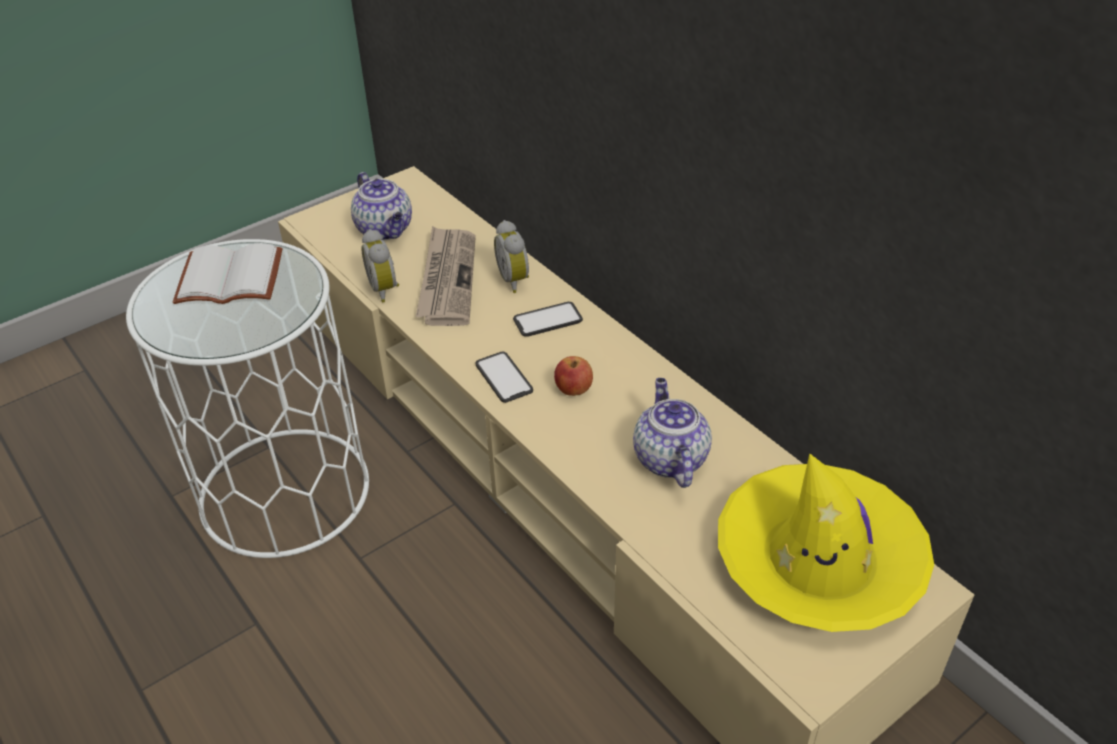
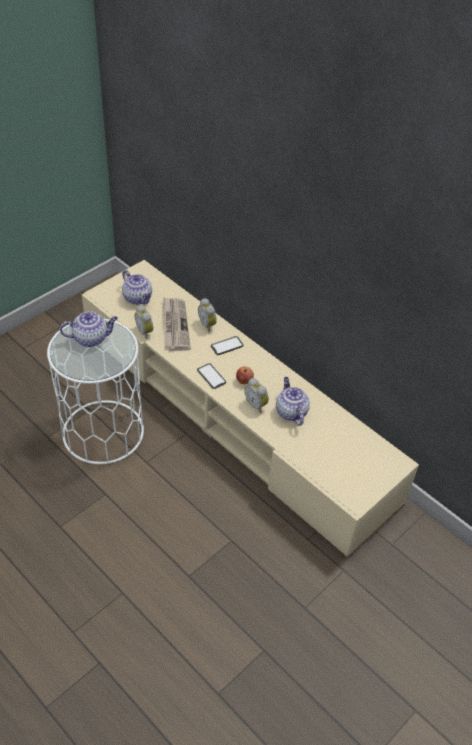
camera: 10 degrees left, 5 degrees up
white book [172,243,283,304] -> teapot [60,311,118,347]
yellow hat [718,453,934,632] -> none
none -> alarm clock [245,378,269,413]

